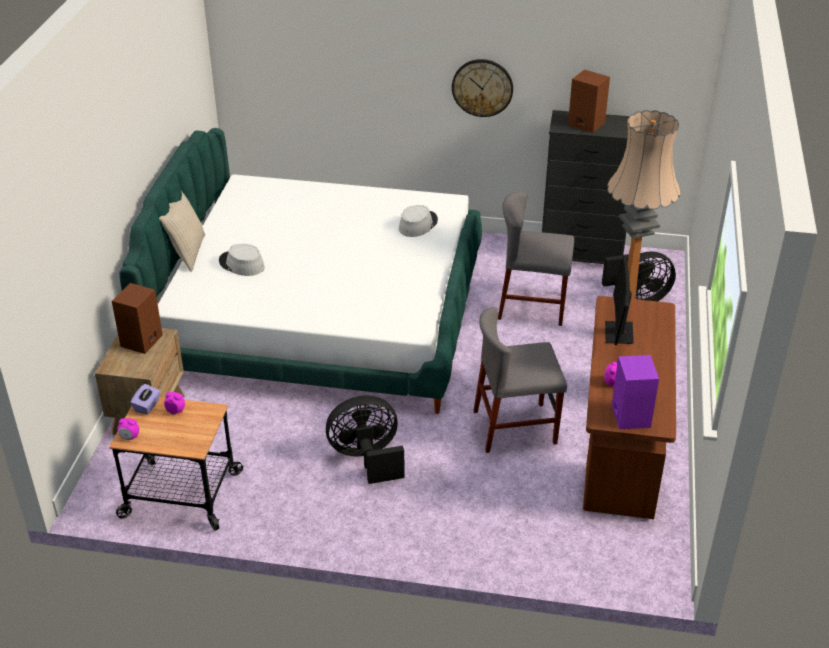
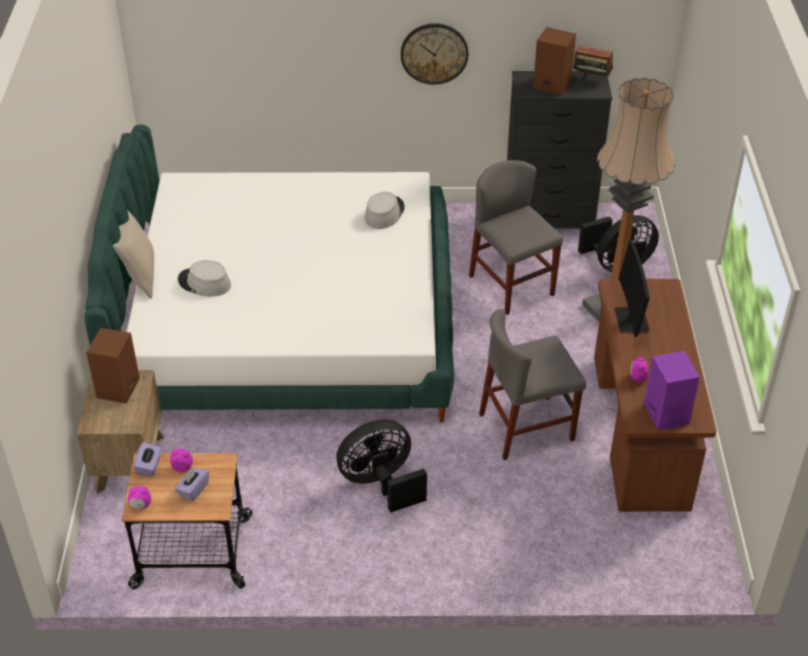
camera: 10 degrees left, 5 degrees up
grey chair [498,192,574,326] -> grey chair turned 60 degrees clockwise [469,160,563,315]
none -> purple tissue box [175,467,209,501]
none -> radio [573,45,613,76]

